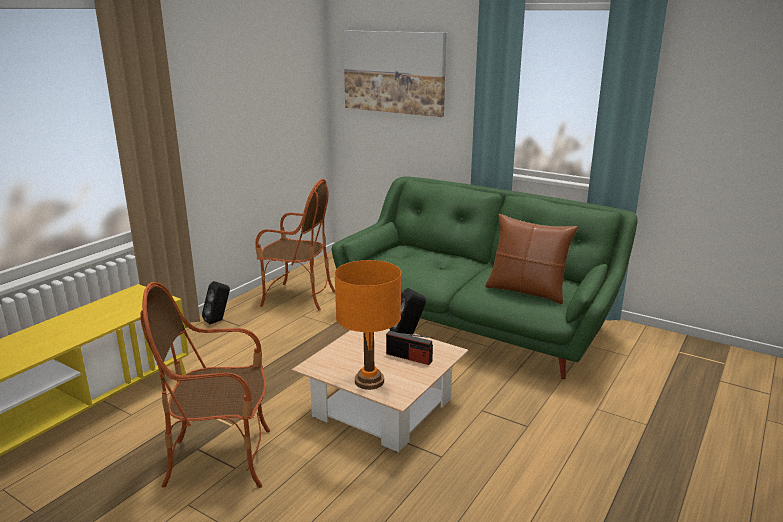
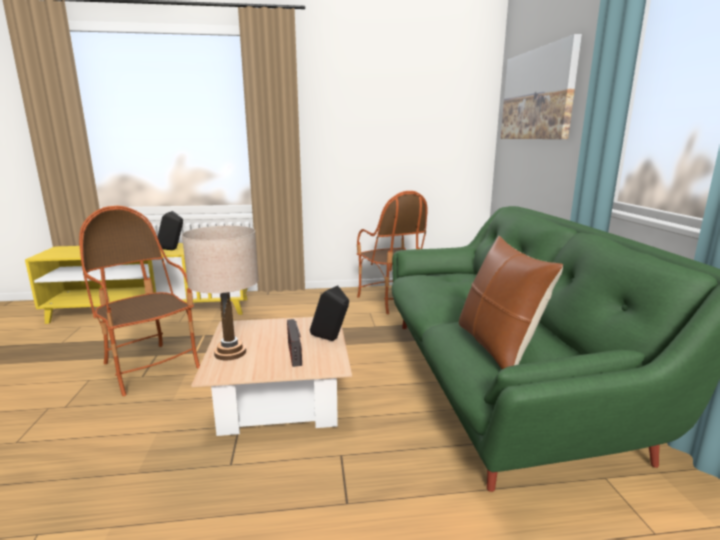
camera: 50 degrees right, 5 degrees down
black speaker [202,281,230,324] -> black speaker moved to [157,211,183,250]
orange table lamp [334,260,401,390] -> beige table lamp [182,226,259,360]

